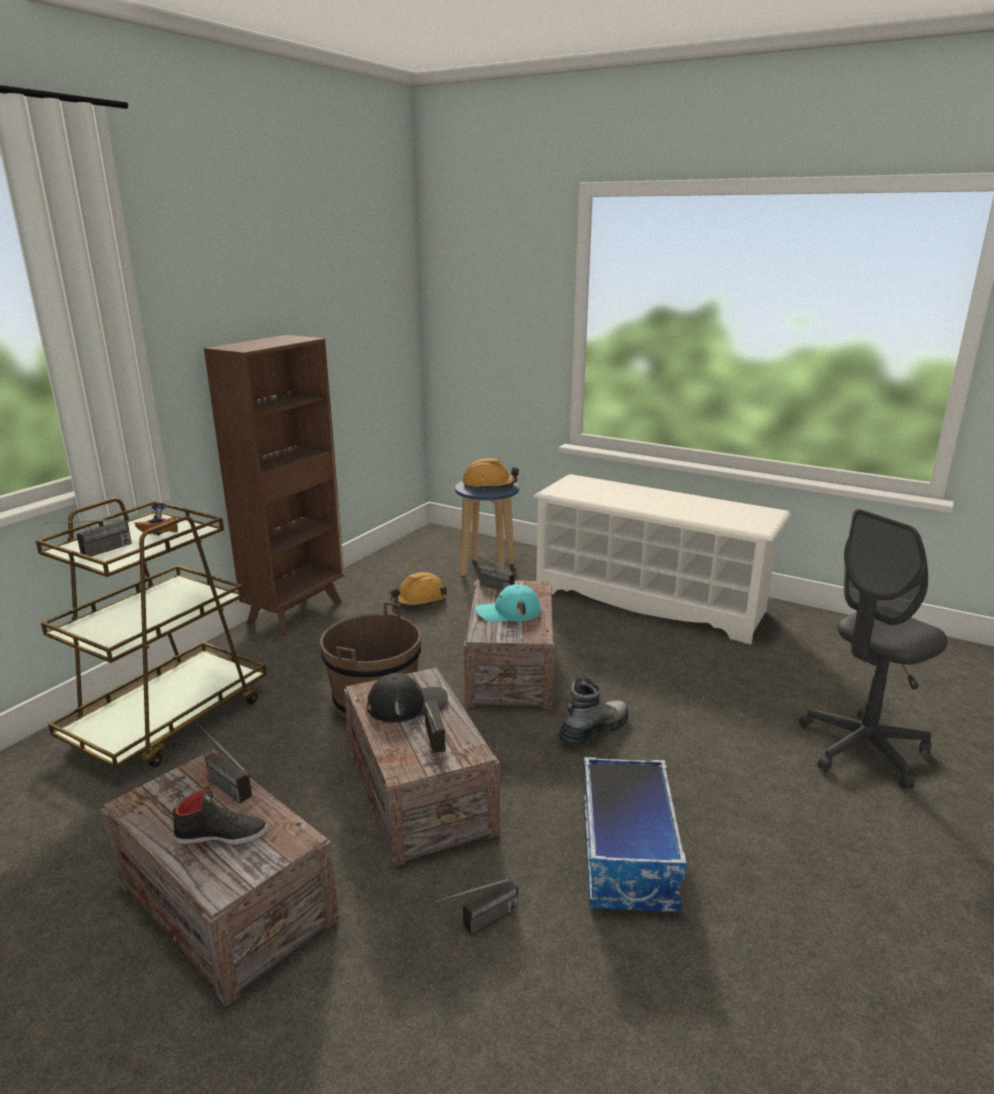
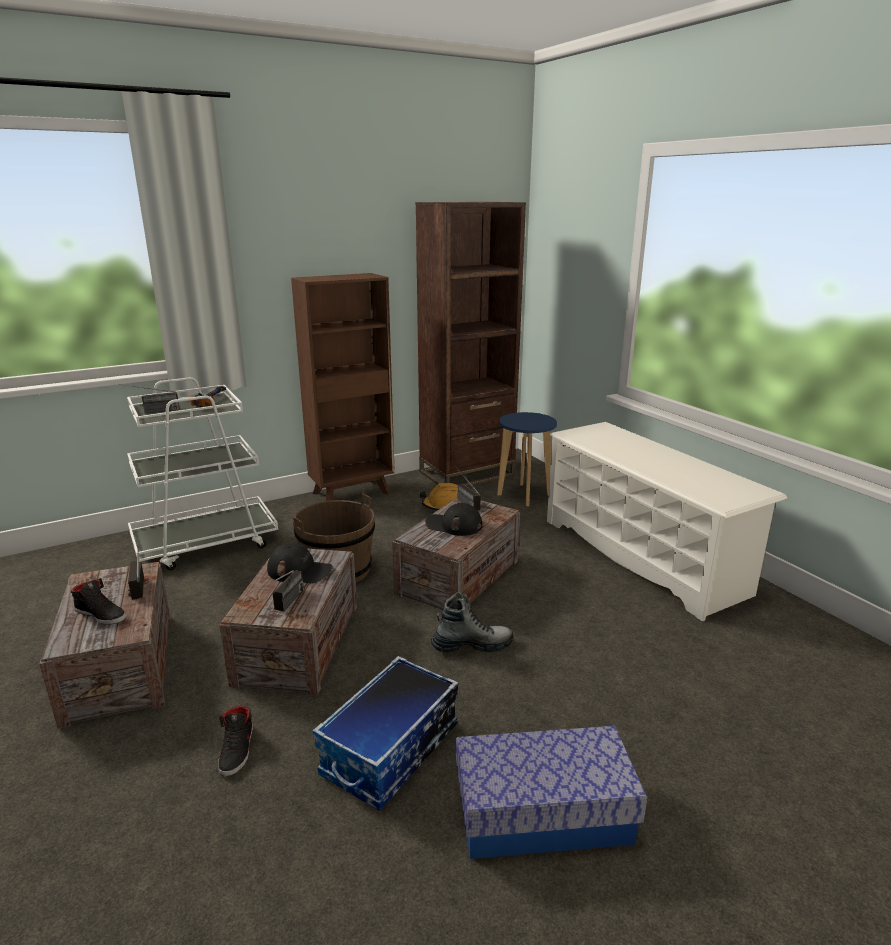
camera: 30 degrees right, 0 degrees up
brown cart [36,498,267,768] -> white cart [127,377,278,570]
radio [435,878,518,935] -> black shoe [218,706,253,776]
orange hard hat [462,458,519,490] -> none
turquoise cap [476,584,541,622] -> black cap [425,503,483,536]
grey office chair [799,509,948,789] -> none
none -> brown bookcase [416,202,526,486]
none -> storage box [456,726,647,859]

